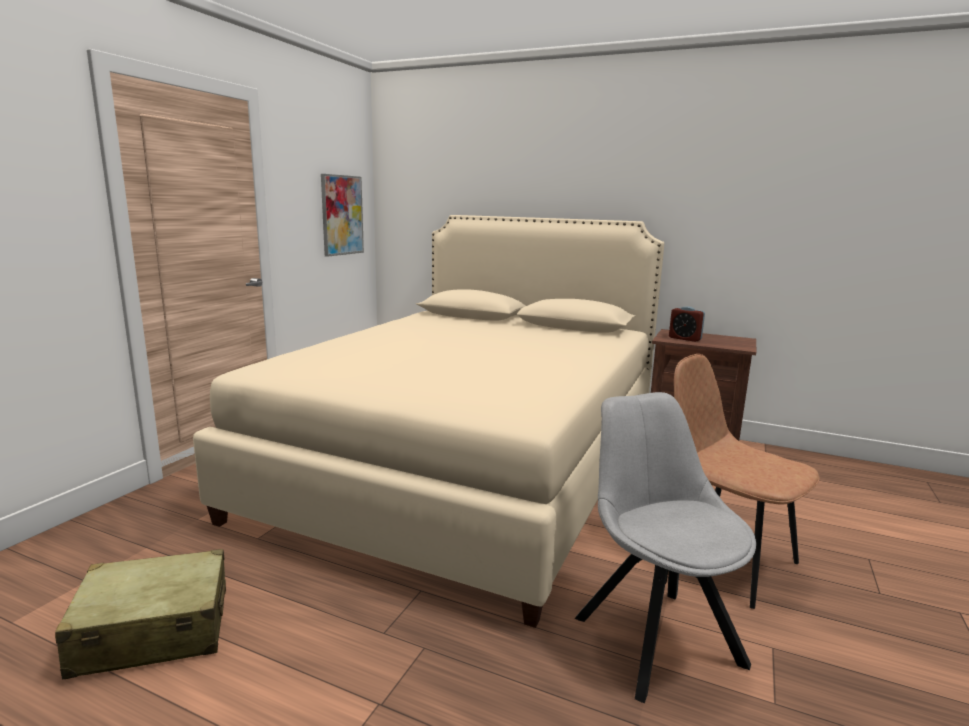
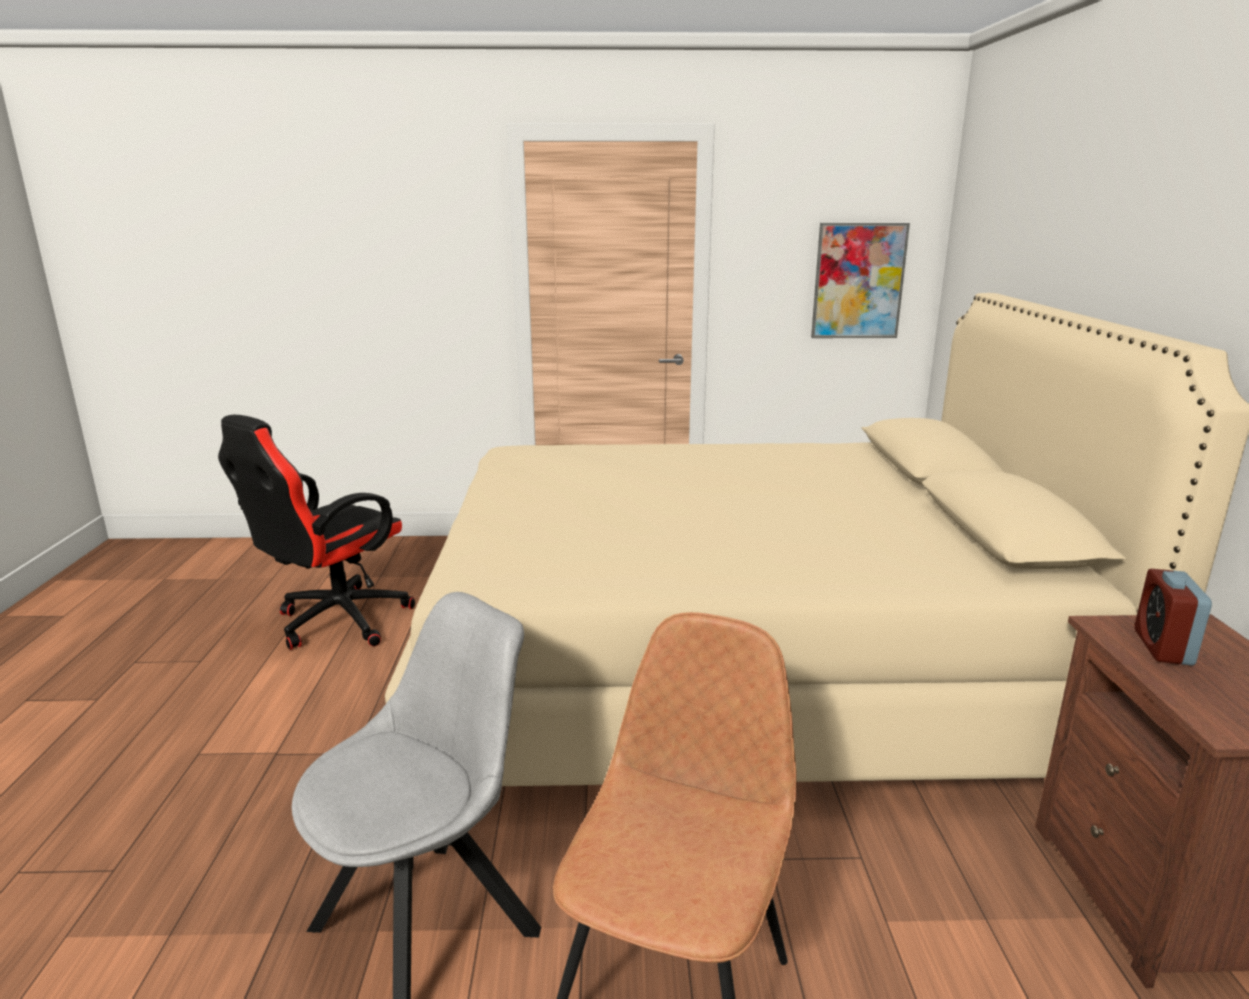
camera: 65 degrees right, 5 degrees up
beige suitcase [55,549,226,680] -> black office chair [218,415,415,650]

